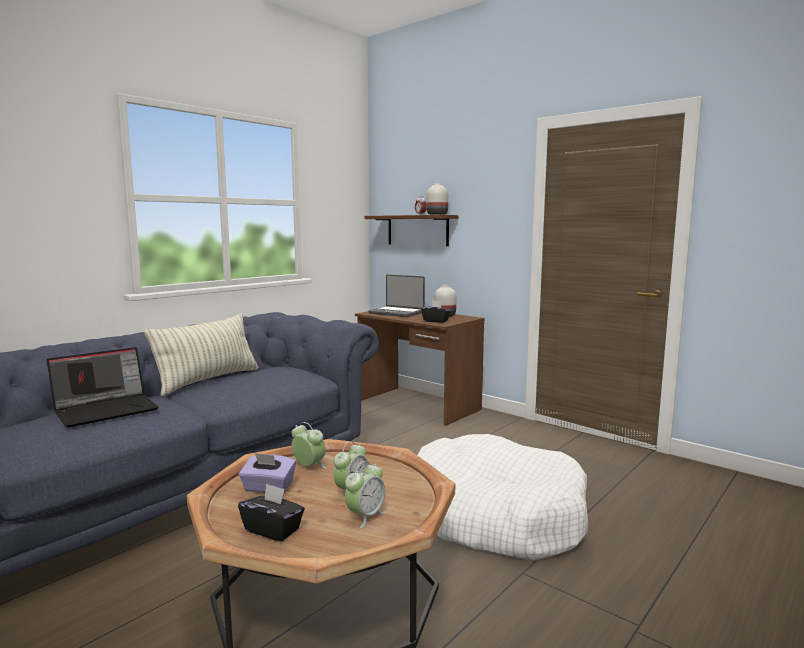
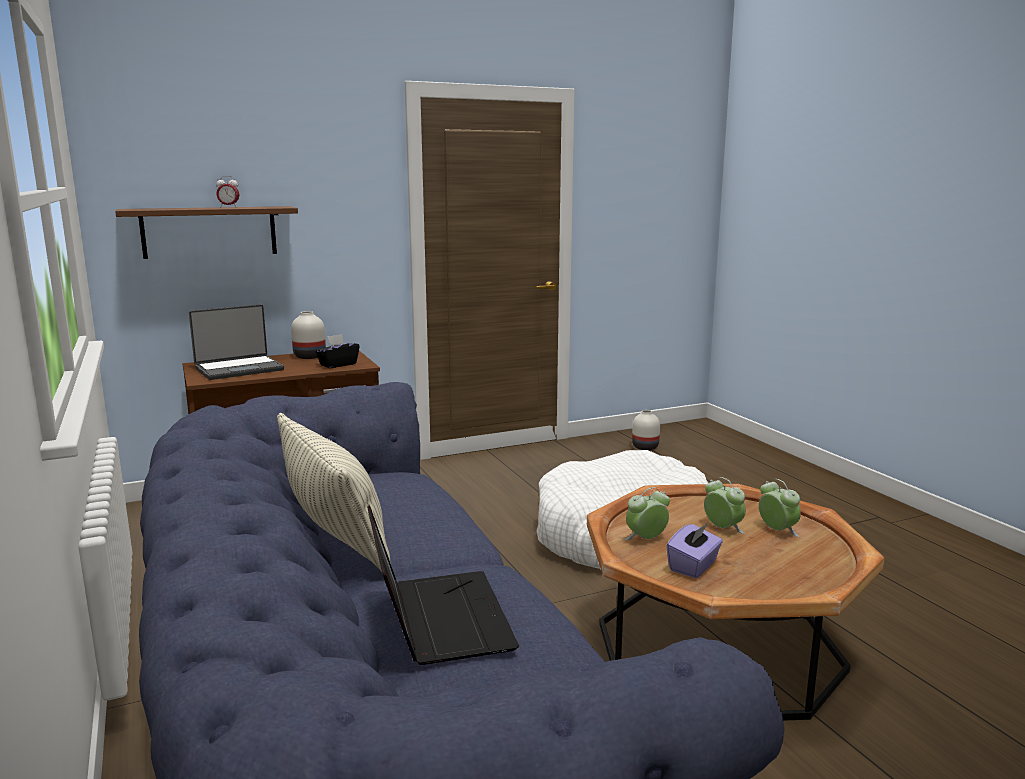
camera: 65 degrees left, 5 degrees up
black tissue box [238,483,305,542] -> none
white vase [426,183,448,215] -> white vase moved to [632,410,660,450]

